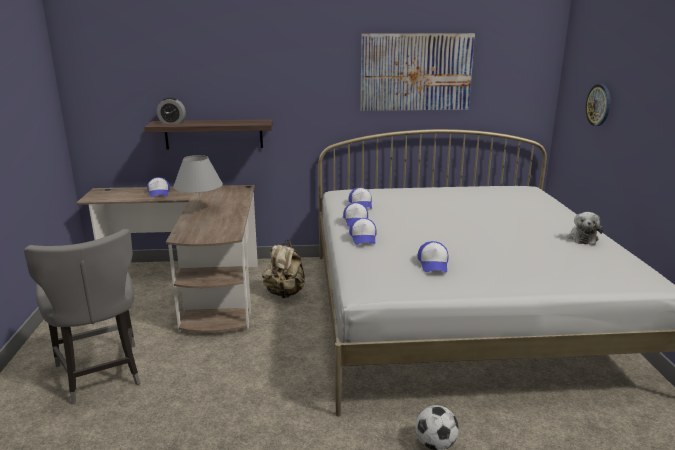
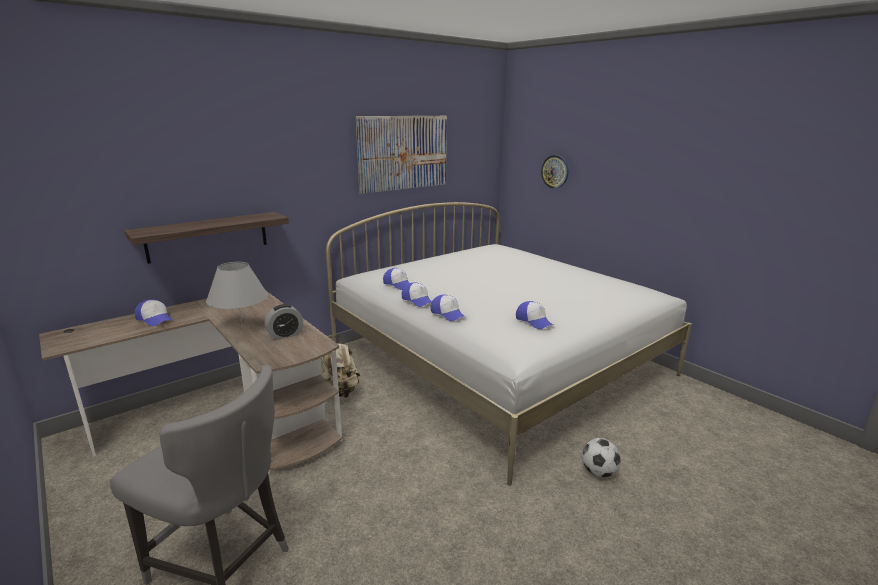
camera: 35 degrees left, 0 degrees up
alarm clock [157,97,186,123] -> alarm clock moved to [265,304,303,340]
plush toy [568,212,603,245] -> none

